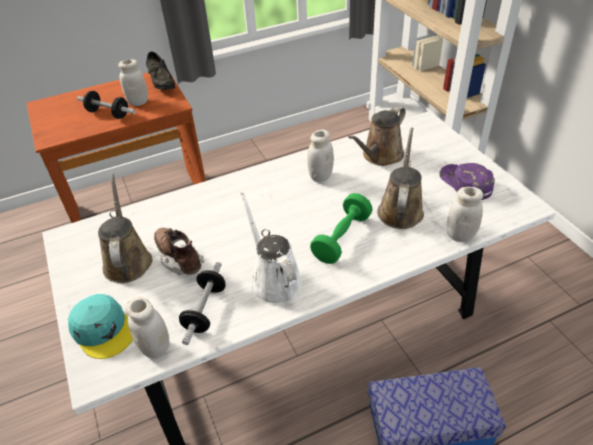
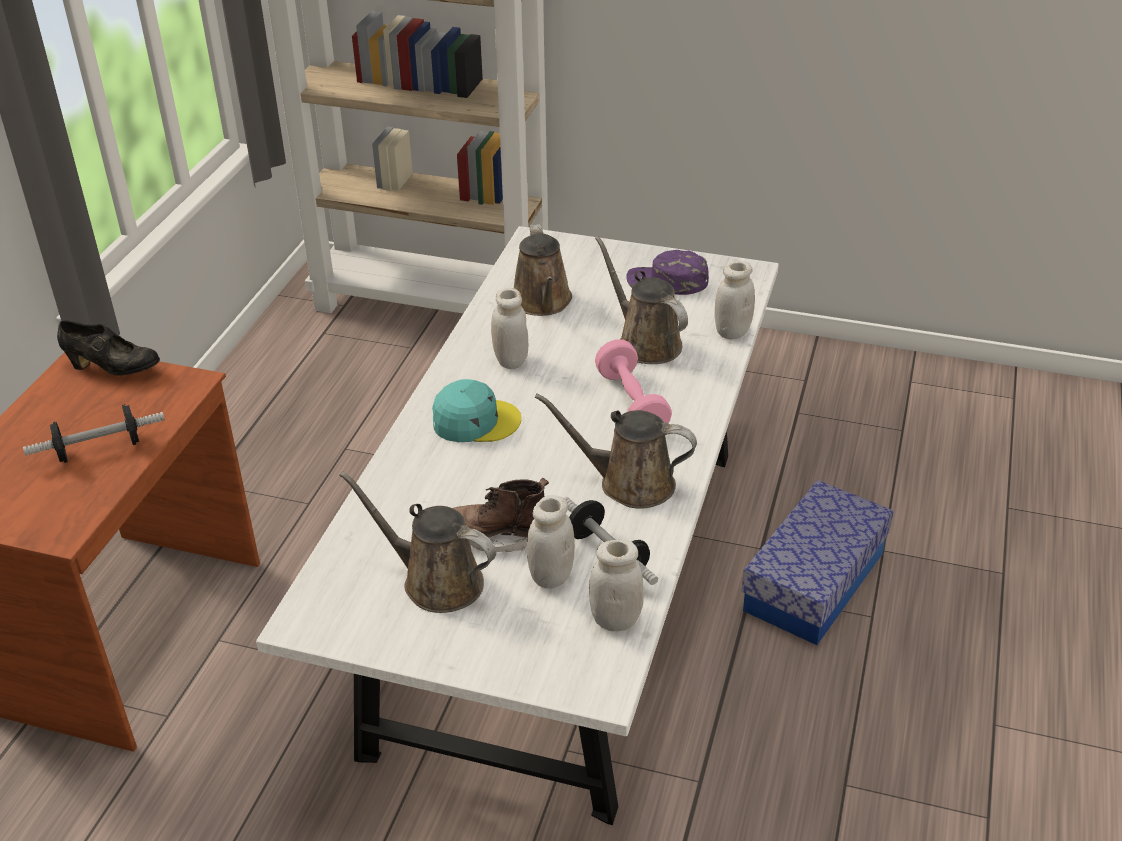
camera: 50 degrees left, 5 degrees down
turquoise cap [68,294,133,359] -> turquoise cap moved to [432,379,521,442]
white jar [118,59,148,106] -> white jar moved to [527,495,575,588]
white watering can [240,193,302,305] -> brown watering can [535,394,697,509]
green dumbbell [310,193,373,264] -> pink dumbbell [595,339,672,423]

